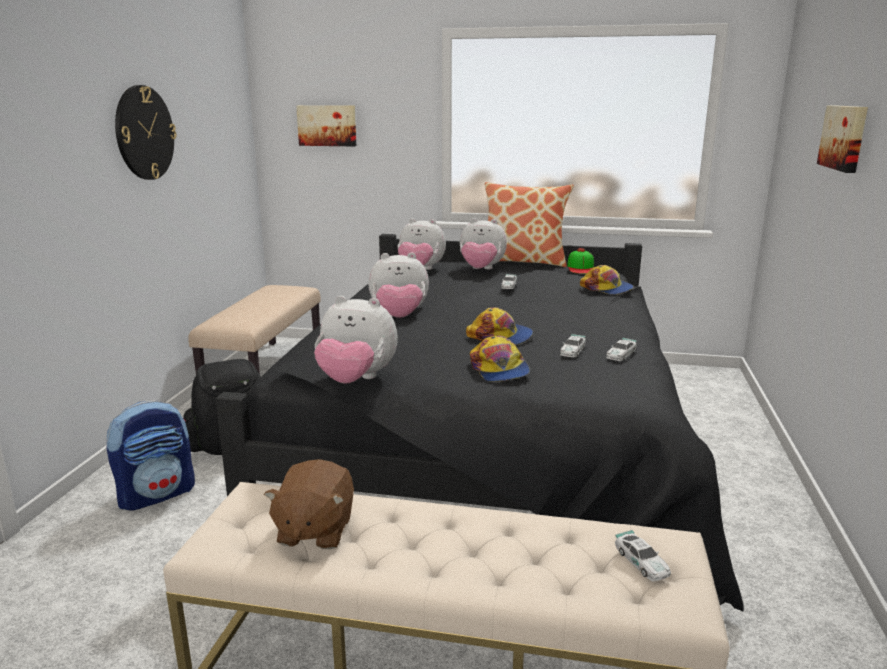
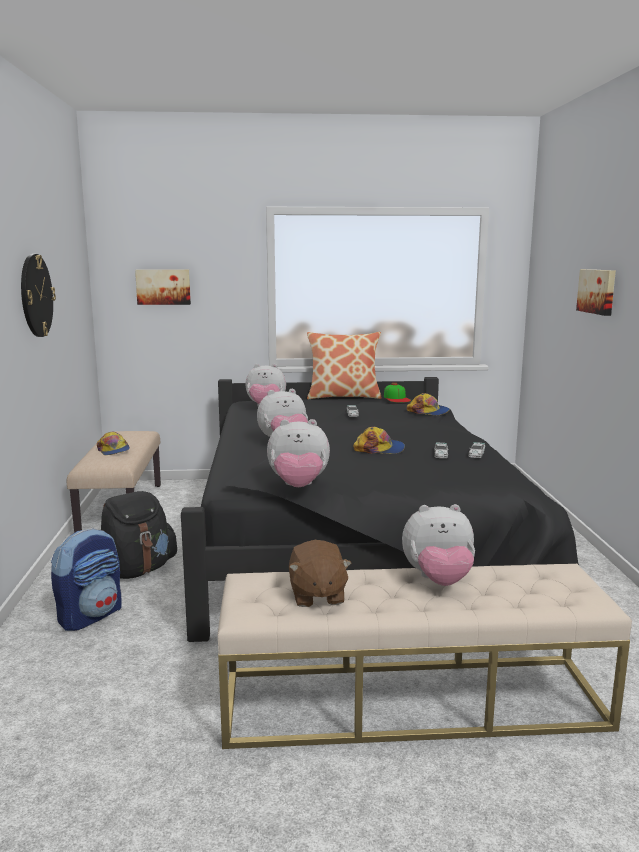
camera: 15 degrees left, 5 degrees down
plush toy [460,218,507,269] -> plush toy moved to [402,504,475,586]
cap [470,335,530,382] -> cap moved to [97,432,130,455]
toy car [615,530,671,582] -> none

